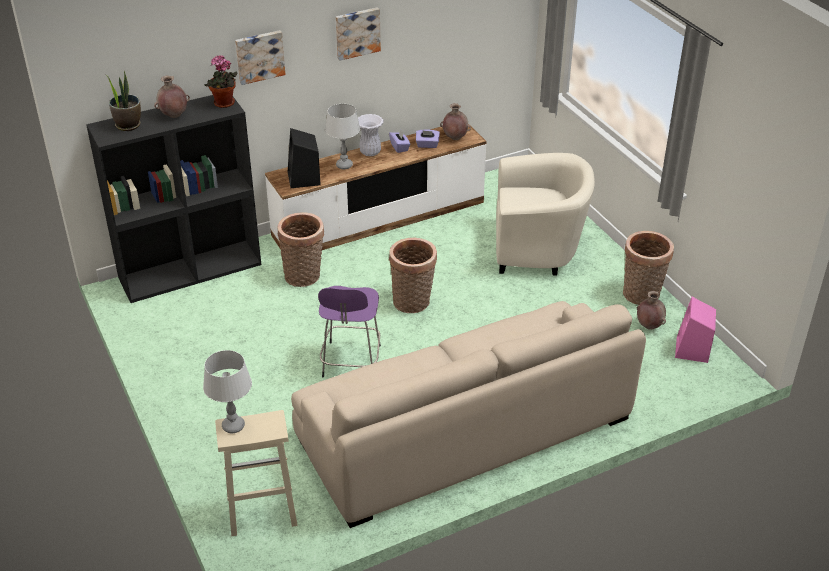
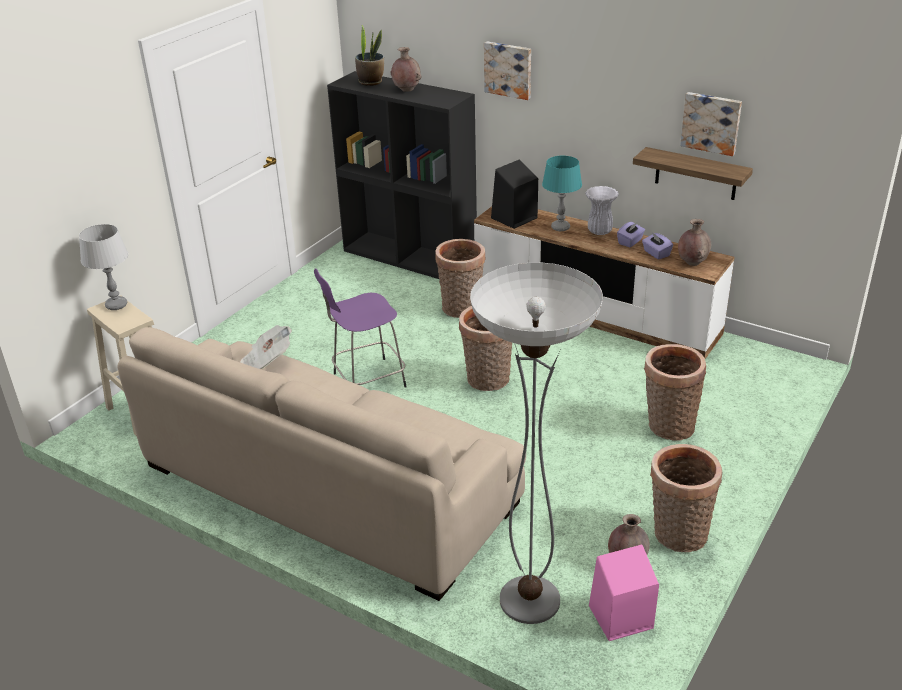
camera: 60 degrees right, 5 degrees down
potted plant [204,55,237,108] -> none
grey table lamp [325,104,360,169] -> turquoise table lamp [542,156,582,231]
picture [336,7,381,61] -> picture moved to [680,92,742,156]
beige armchair [496,153,595,276] -> basket [644,344,706,441]
none -> newspaper [240,325,292,369]
none -> floor lamp [470,263,603,624]
none -> shelf [633,147,753,200]

